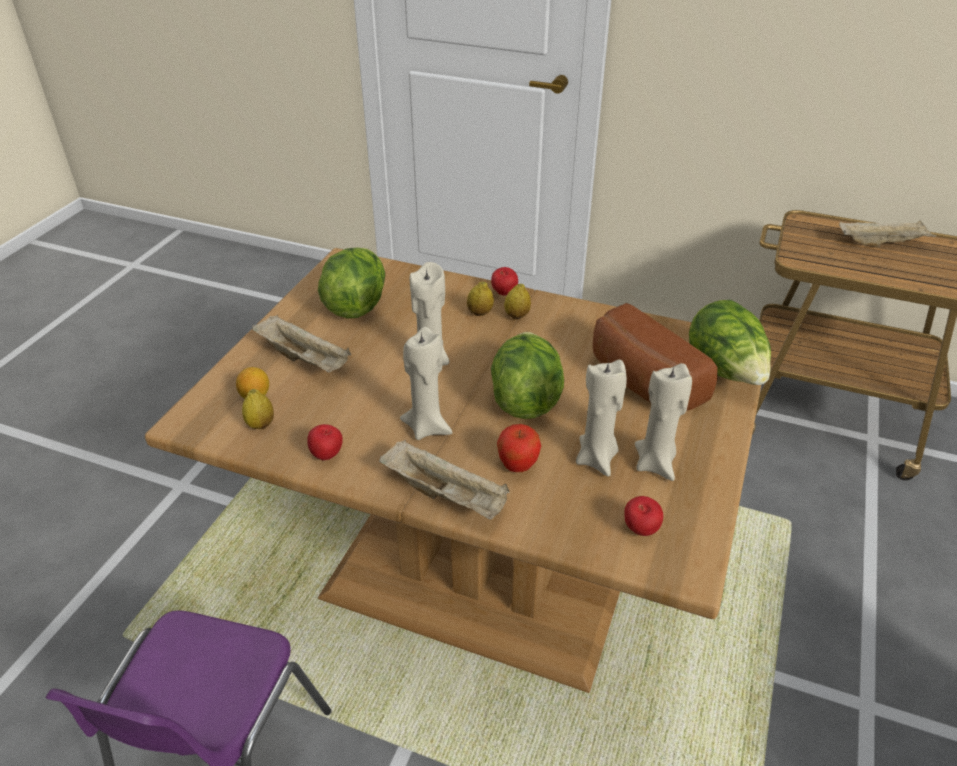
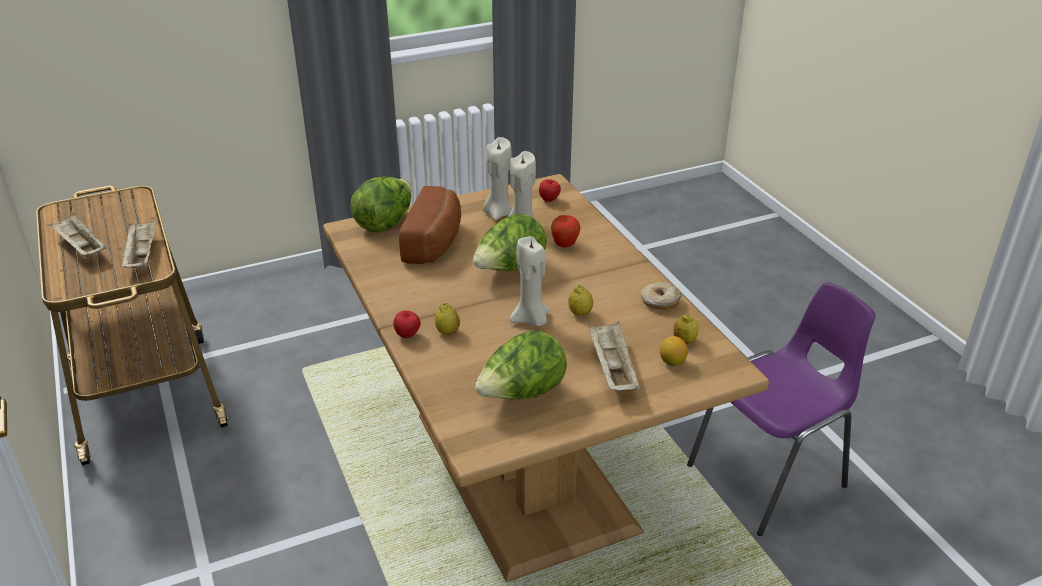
camera: 135 degrees left, 5 degrees down
apple [307,424,343,460] -> donut [641,282,682,311]
beige tray [379,440,509,520] -> beige tray moved to [121,219,157,268]
beige candle [400,327,453,440] -> none
lemon [504,284,531,319] -> lemon moved to [568,285,593,316]

